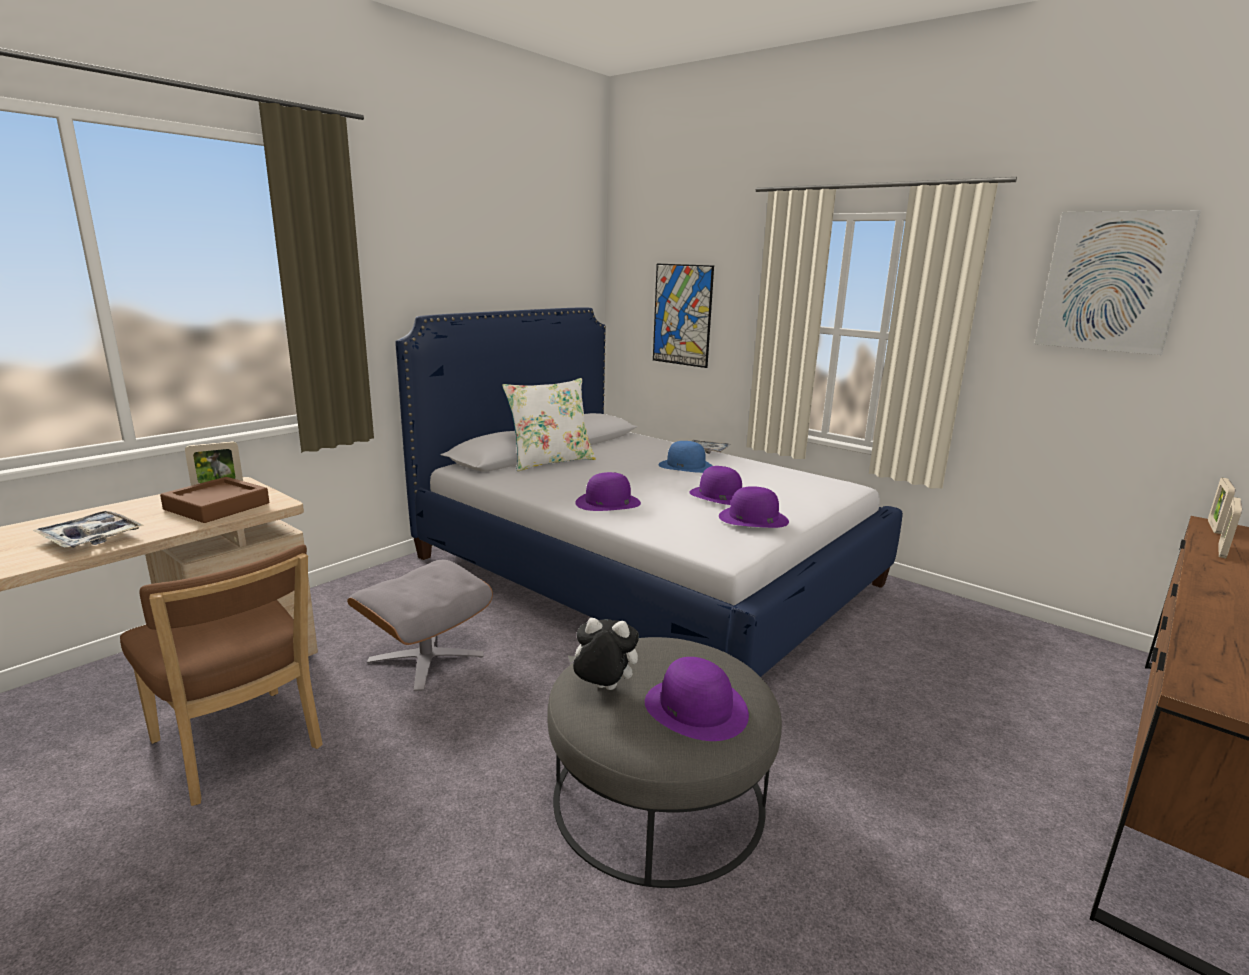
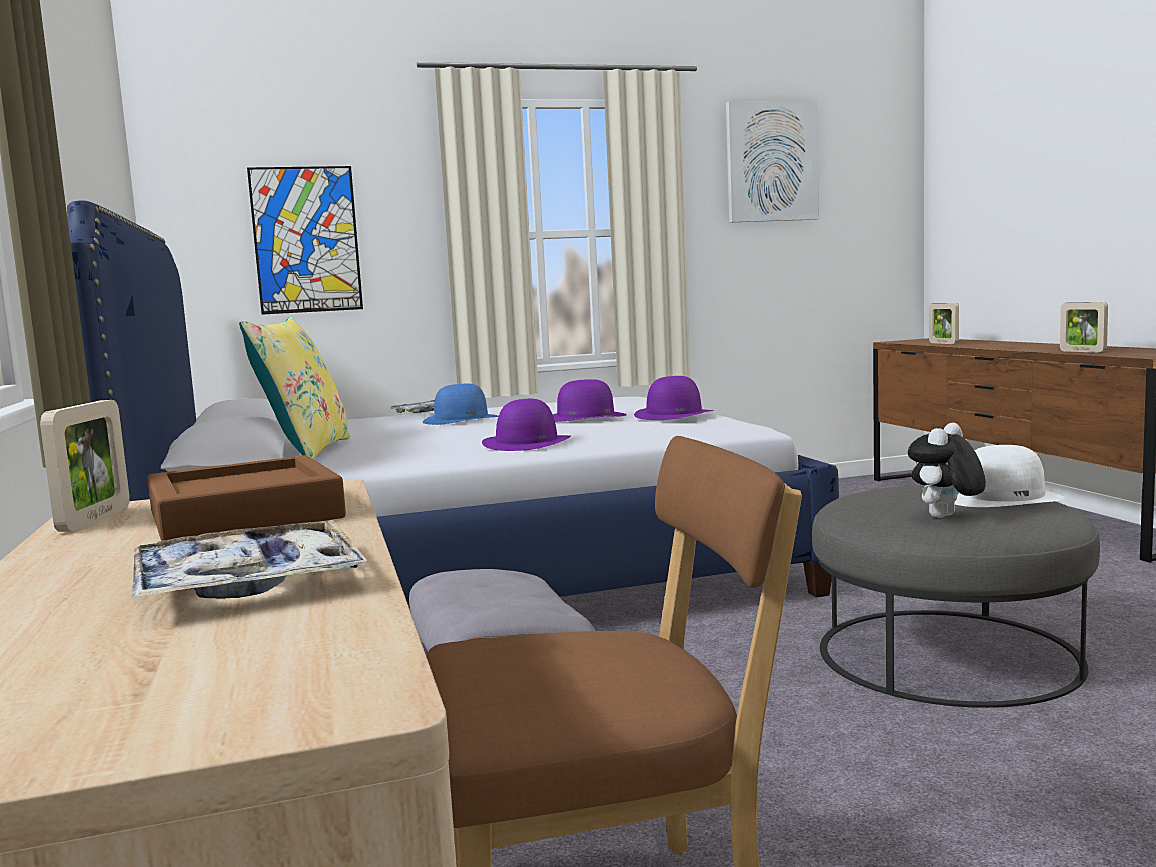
camera: 55 degrees left, 10 degrees down
white pillow [502,378,596,471] -> yellow pillow [239,317,350,459]
purple hat [645,657,749,741] -> white hat [955,445,1065,507]
picture frame [1208,477,1235,534] -> picture frame moved to [1060,302,1108,353]

